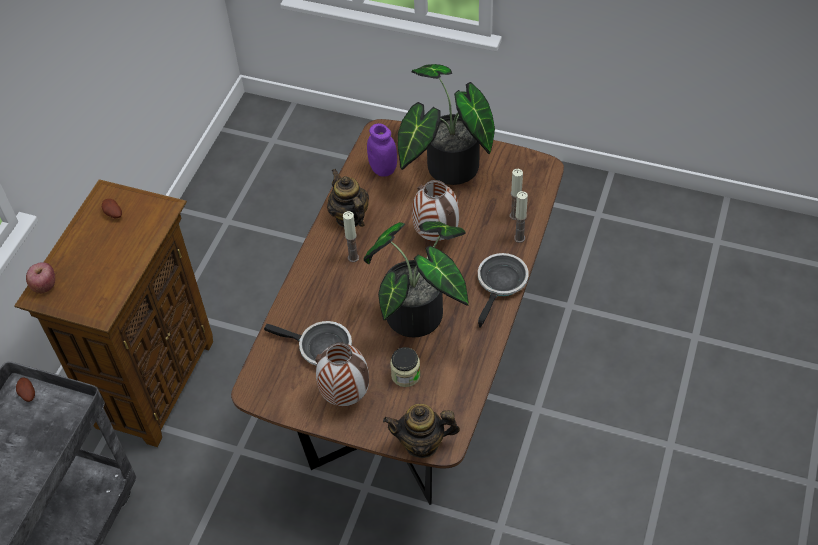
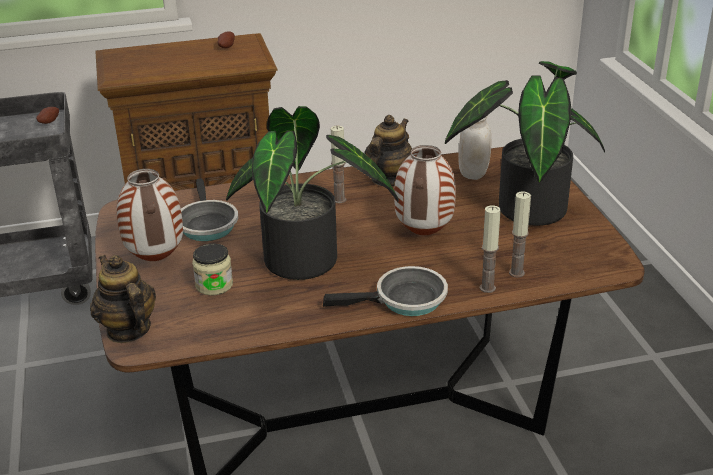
camera: 55 degrees right, 20 degrees down
apple [26,262,55,294] -> none
purple jar [367,123,397,177] -> white jar [458,115,491,180]

